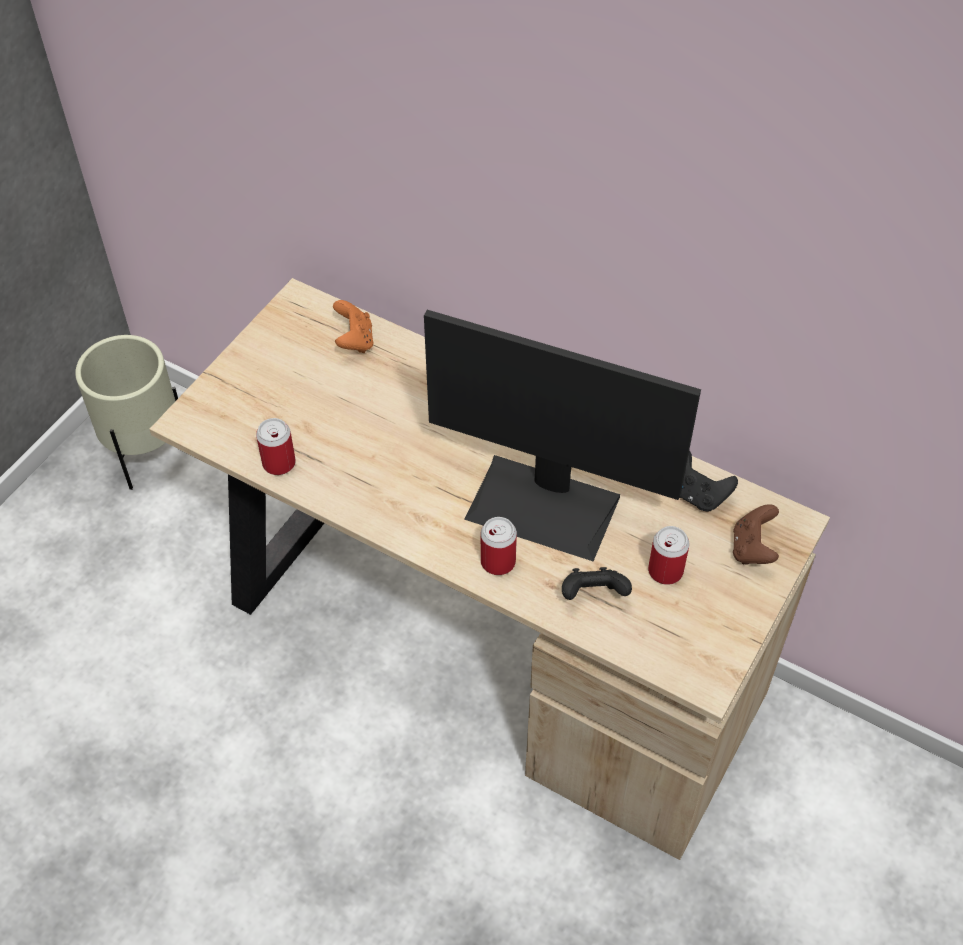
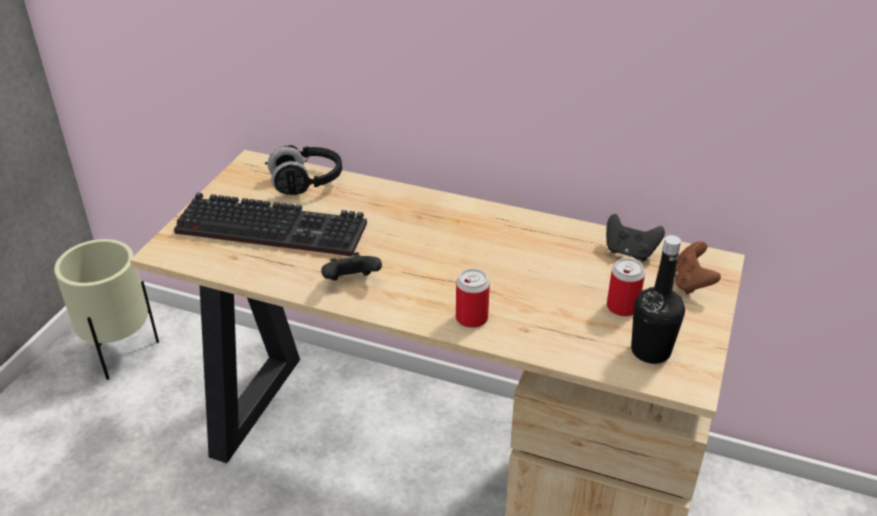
camera: 10 degrees left, 15 degrees down
can [256,418,296,475] -> none
orange game controller [333,300,374,353] -> black headphones [265,145,342,195]
monitor [424,310,701,561] -> none
black game controller [562,567,632,600] -> black game controller moved to [321,252,382,280]
none -> keyboard [174,193,367,256]
none -> black bottle [631,235,685,364]

